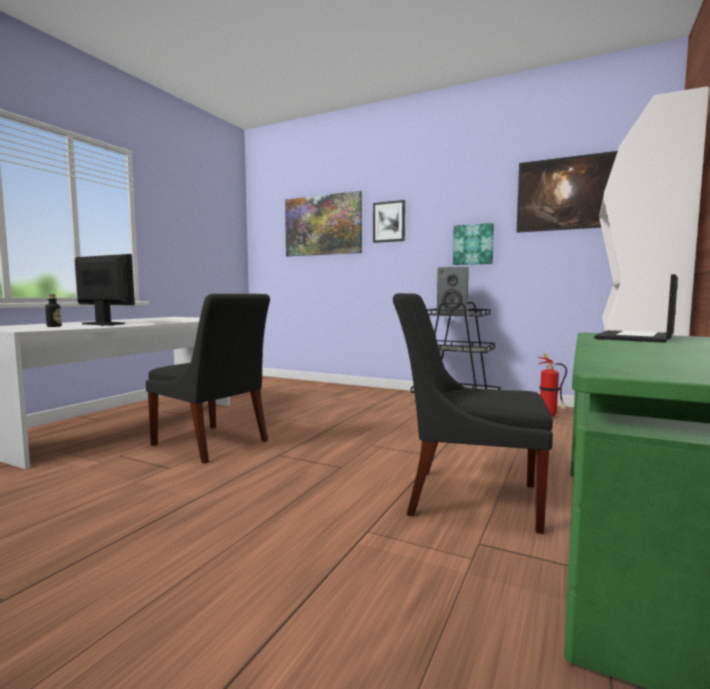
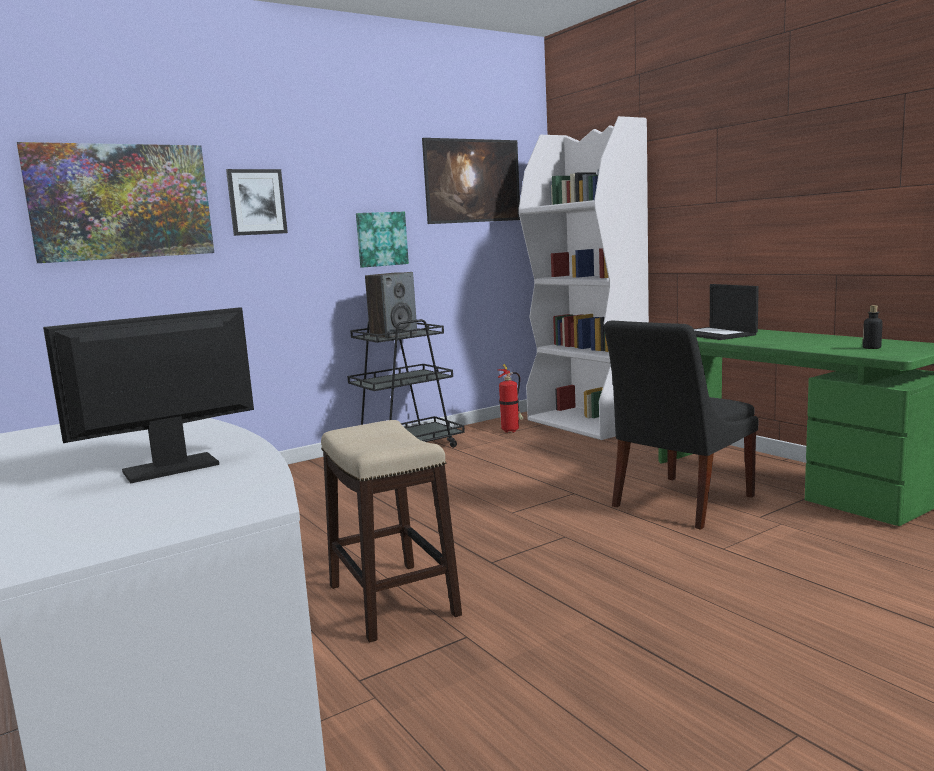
camera: 60 degrees left, 5 degrees up
bottle [45,294,62,327] -> bottle moved to [863,305,883,349]
black chair [146,294,270,464] -> stool [321,420,462,642]

